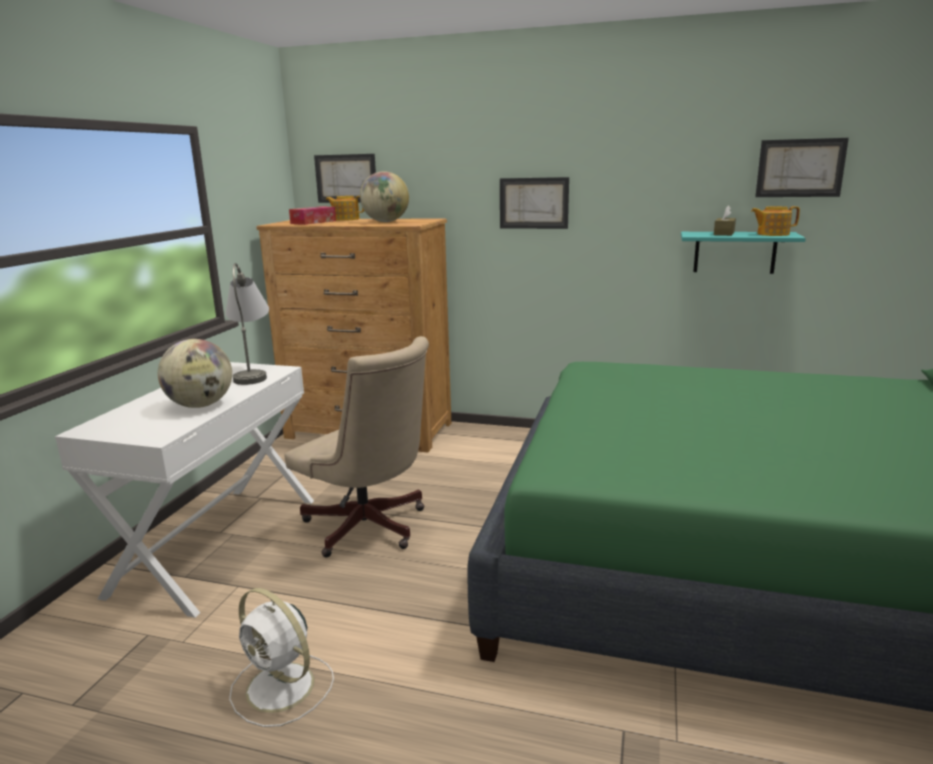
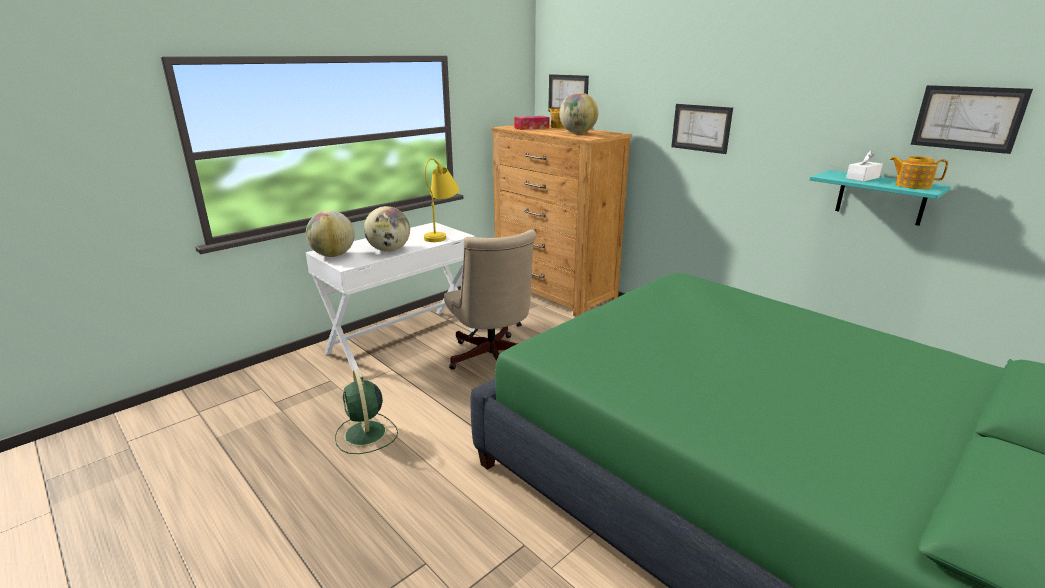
camera: 30 degrees right, 5 degrees up
grey table lamp [226,263,269,385] -> yellow table lamp [424,158,459,242]
white fan [229,588,334,727] -> green fan [335,369,398,454]
brown tissue box [714,205,736,236] -> white tissue box [846,150,883,182]
none -> globe [306,210,355,257]

